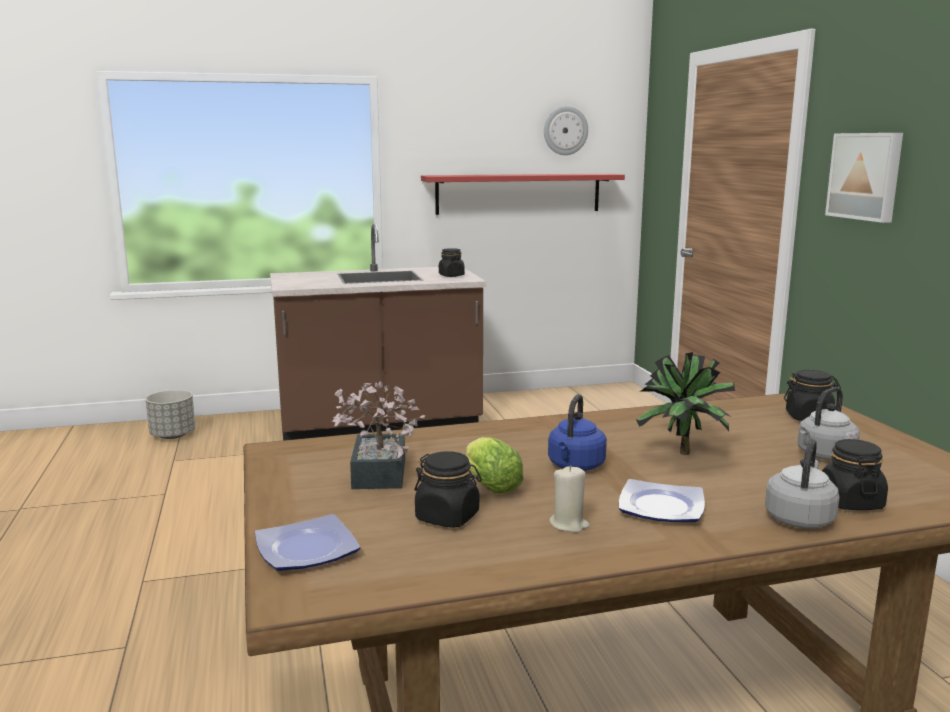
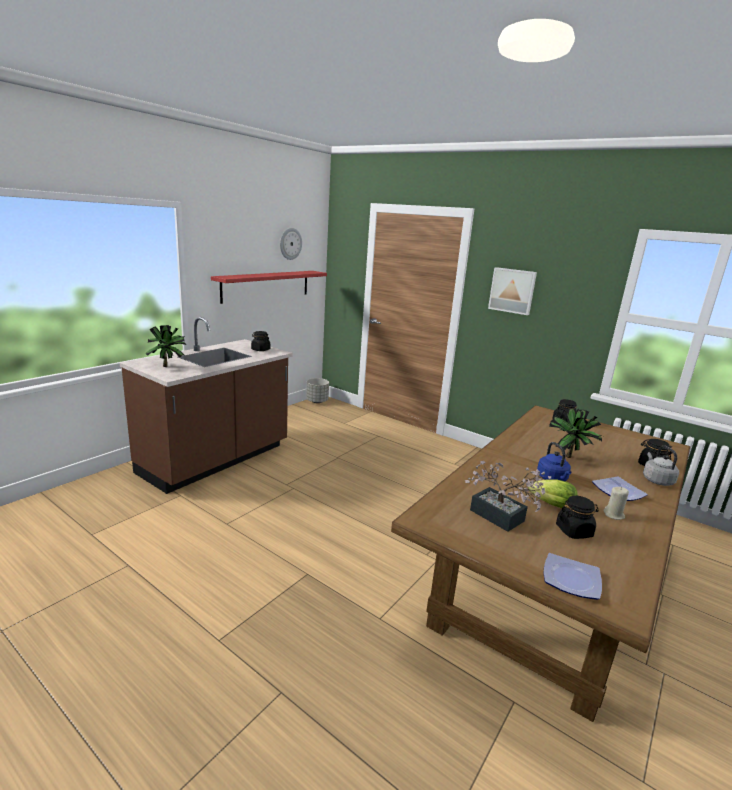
camera: 40 degrees left, 5 degrees up
grey planter [146,390,195,439] -> grey planter moved to [306,378,329,403]
grey kettle [797,387,860,461] -> none
none -> potted plant [145,325,186,367]

